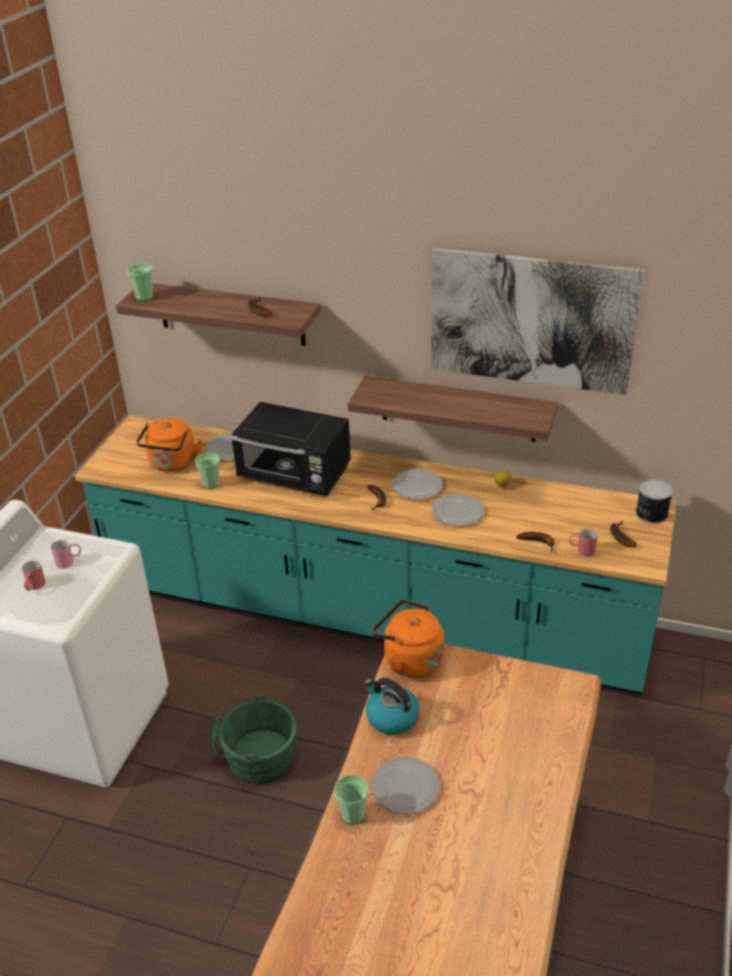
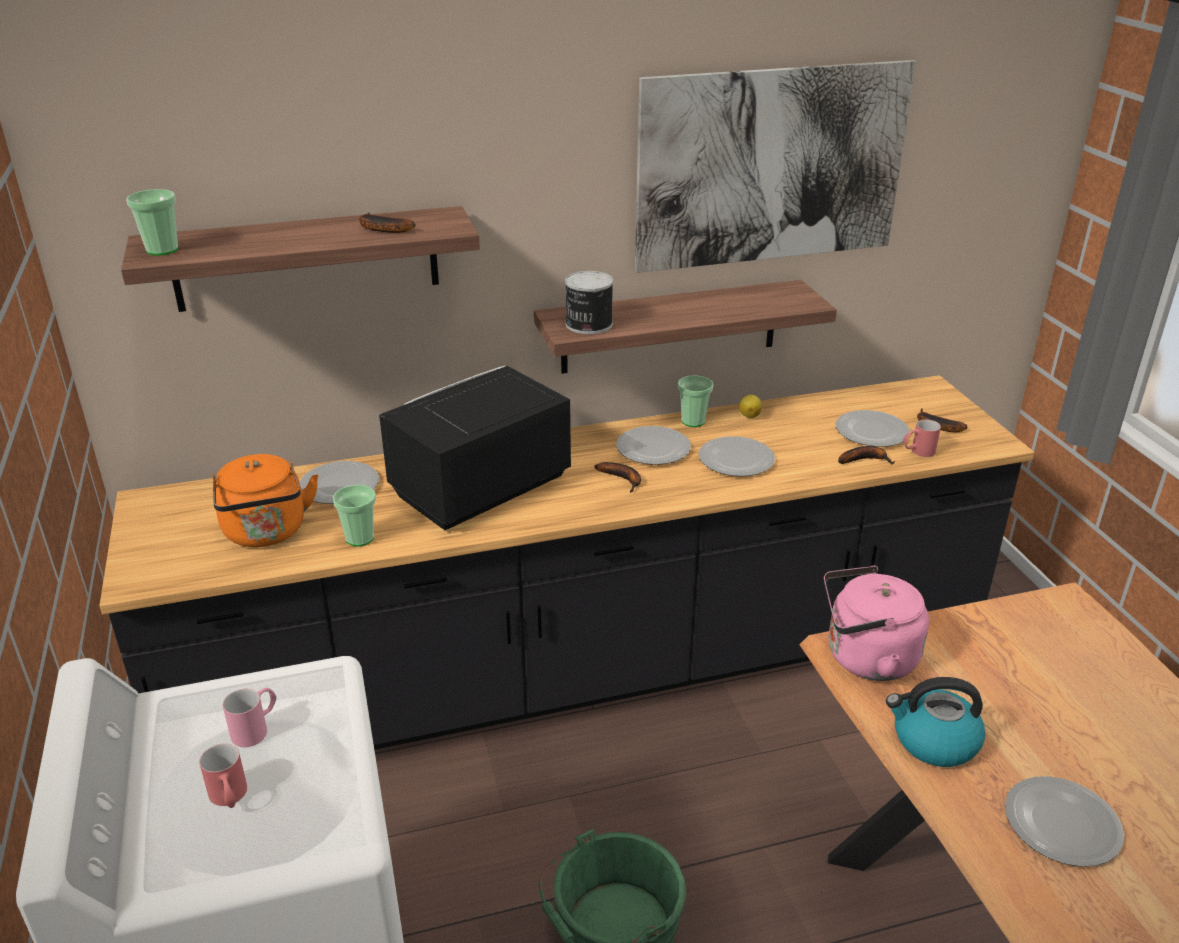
camera: 35 degrees left, 5 degrees down
turquoise counter [74,415,677,695] -> black counter [99,375,1034,750]
black microwave [230,402,351,496] -> black microwave turned 150 degrees clockwise [379,366,571,530]
cup [334,775,369,825] -> cup moved to [678,375,713,427]
orange kettle [372,599,444,678] -> pink kettle [824,566,929,681]
can [636,479,673,524] -> can moved to [565,271,613,334]
none -> plate [836,410,910,447]

